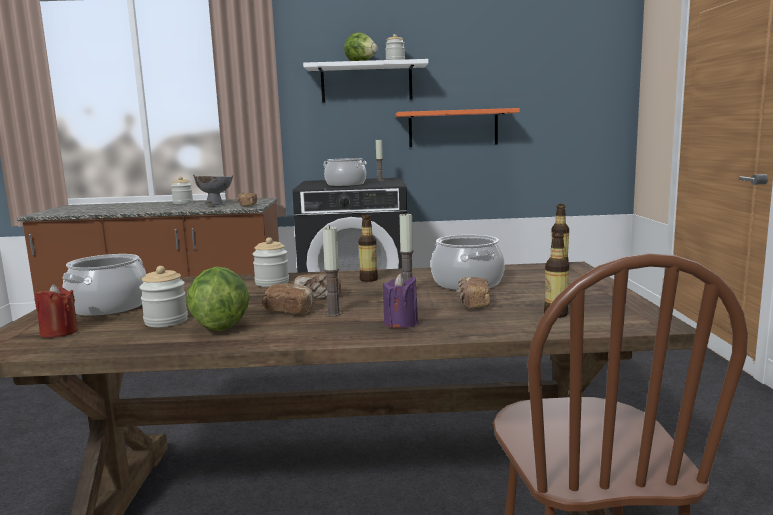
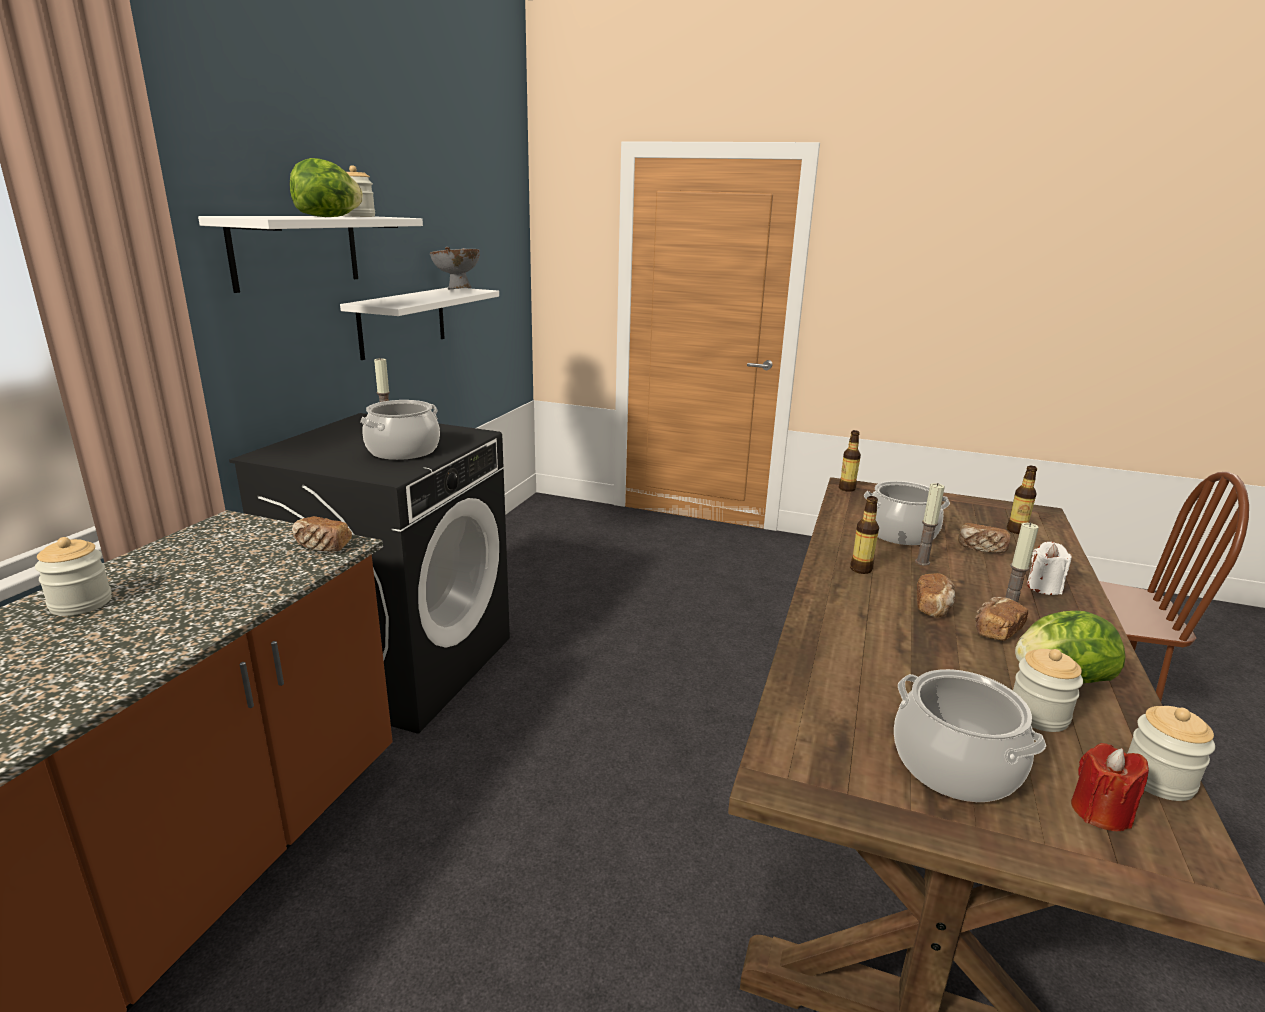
camera: 70 degrees left, 10 degrees up
grey bowl [193,174,233,205] -> grey bowl moved to [430,247,480,289]
jar [253,237,289,287] -> jar moved to [1128,706,1215,801]
purple candle [383,273,418,328] -> white candle [1027,542,1072,595]
orange shelf [396,108,520,147] -> white shelf [340,288,499,360]

